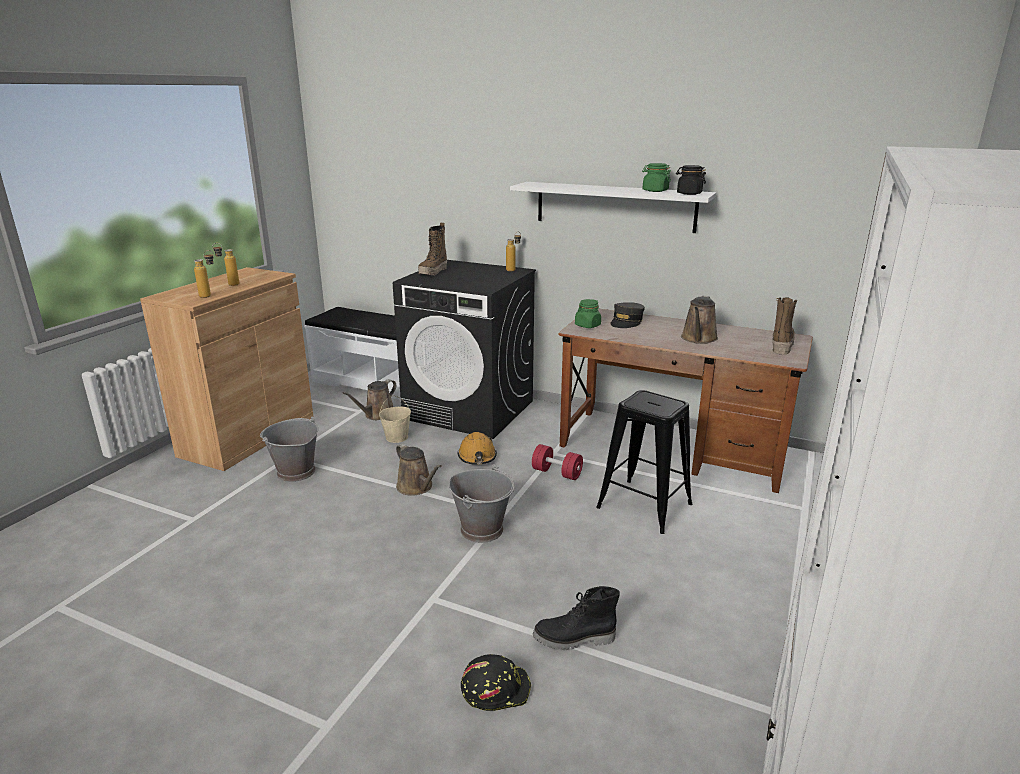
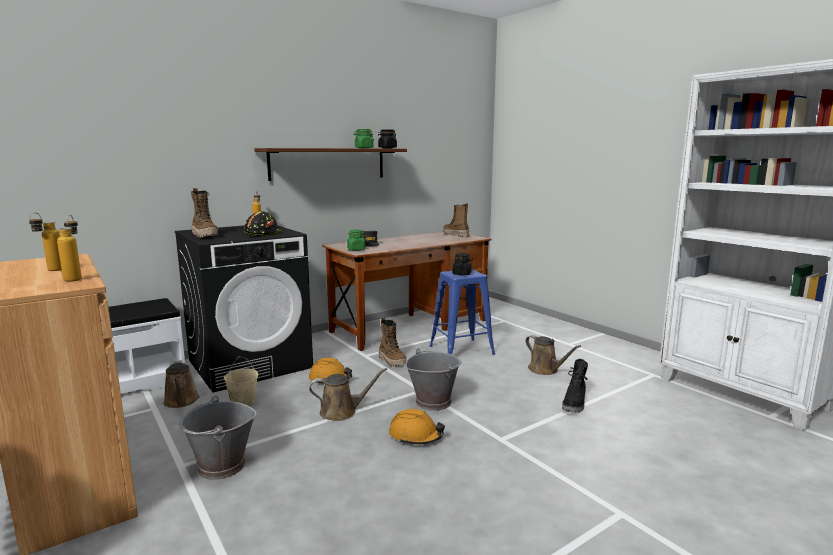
camera: 60 degrees left, 10 degrees down
black hard hat [461,654,531,711] -> black hard hat moved to [244,211,282,236]
white shelf [510,182,716,233] -> brown shelf [255,148,407,181]
red dumbbell [532,444,583,480] -> boot [379,317,407,367]
black stool [596,390,692,534] -> blue stool [429,269,495,355]
brown watering can [681,296,718,344] -> brown watering can moved to [526,335,581,375]
none -> orange hard hat [389,409,445,445]
none -> black jar [453,253,472,275]

